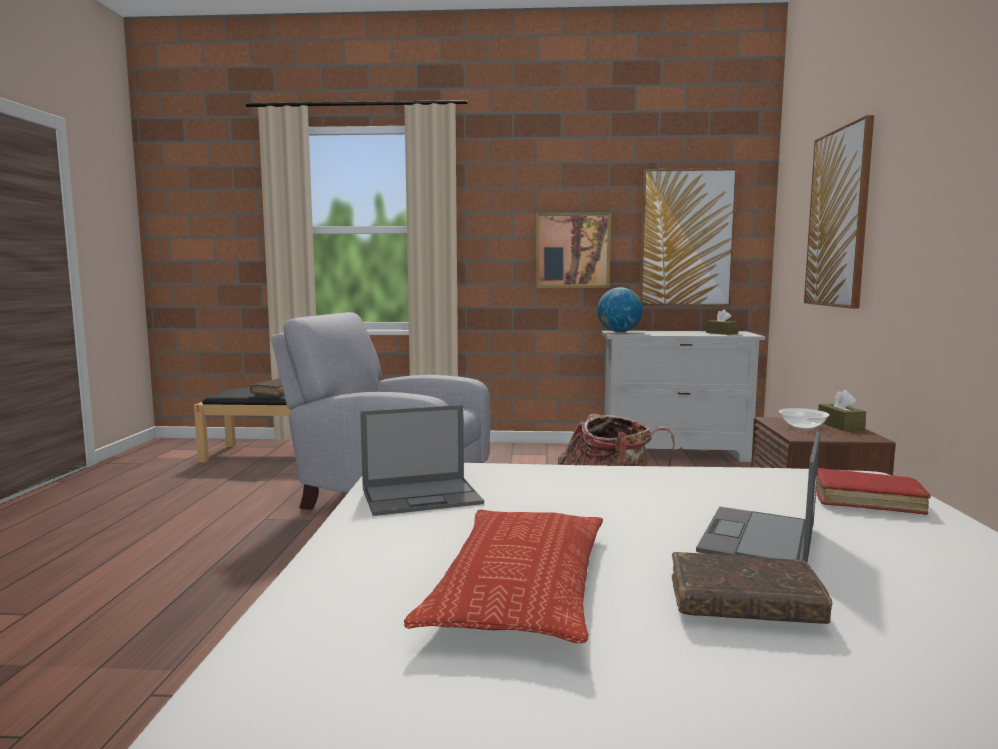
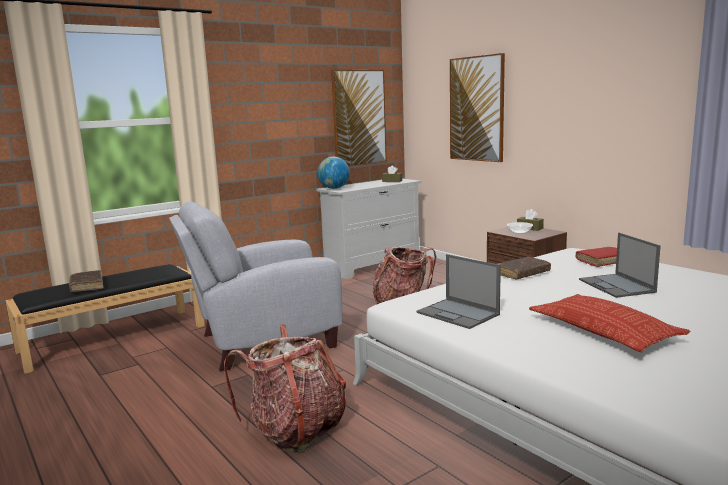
camera: 40 degrees left, 5 degrees up
laptop [360,405,484,516] -> laptop turned 105 degrees clockwise [416,254,501,329]
picture [536,212,611,288] -> none
brown book [672,552,833,624] -> brown book moved to [498,257,551,279]
none -> backpack [224,324,346,452]

